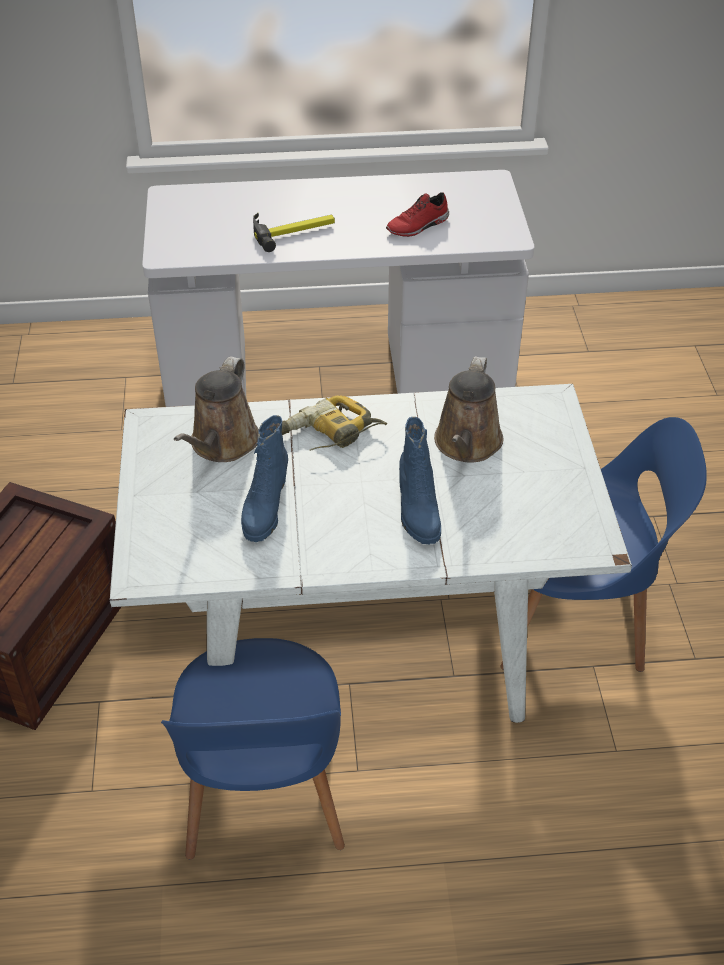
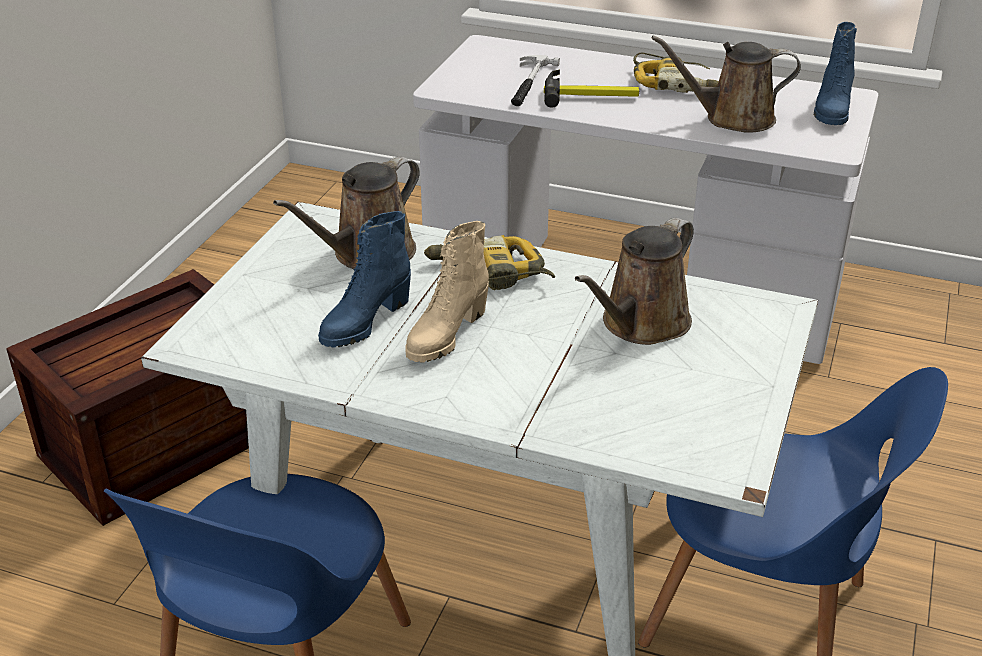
camera: 25 degrees right, 10 degrees down
red shoe [386,192,449,237] -> brown watering can [652,36,801,133]
blue boot [399,417,441,544] -> blue boot moved to [814,22,857,125]
none -> beige boot [405,221,489,362]
none -> hammer [511,55,560,106]
none -> power drill [633,52,718,93]

